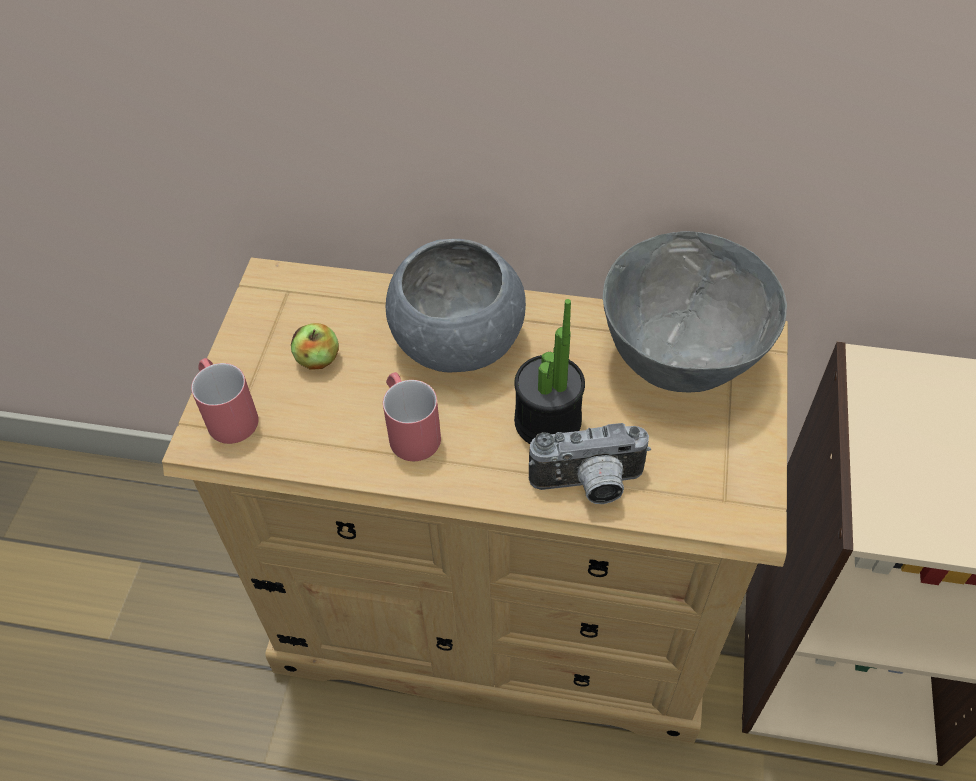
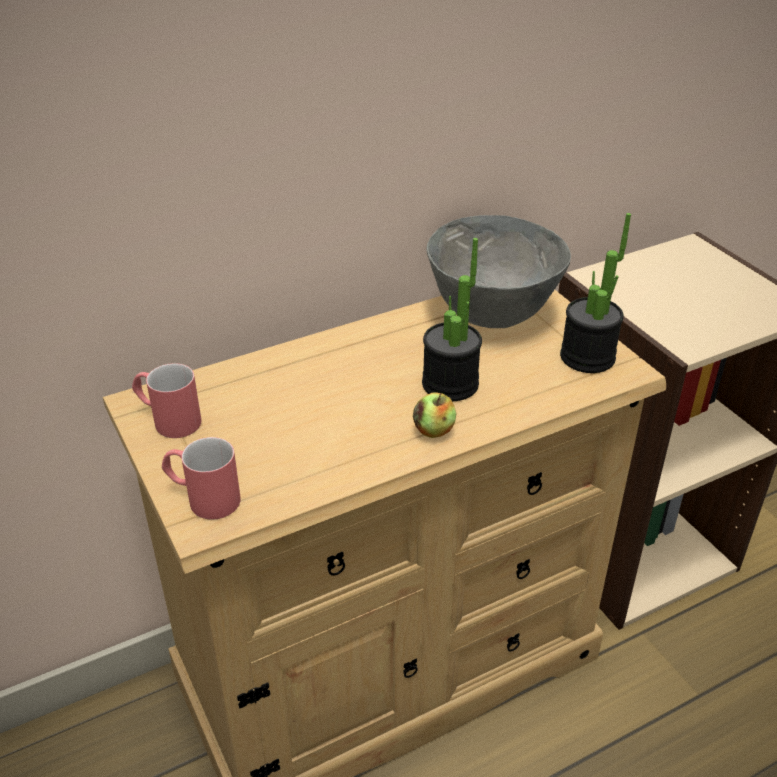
camera: 40 degrees left, 15 degrees down
apple [291,323,339,370] -> apple moved to [413,392,456,438]
red mug [383,372,441,461] -> red mug moved to [132,363,201,438]
grey bowl [386,239,526,372] -> none
camera [529,423,651,504] -> none
none -> potted plant [560,213,631,373]

